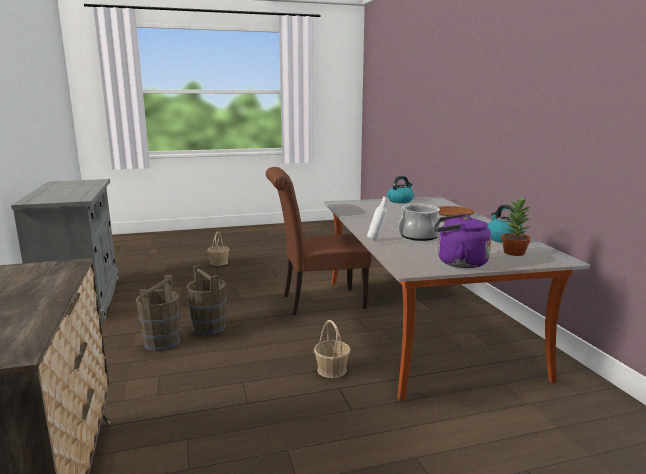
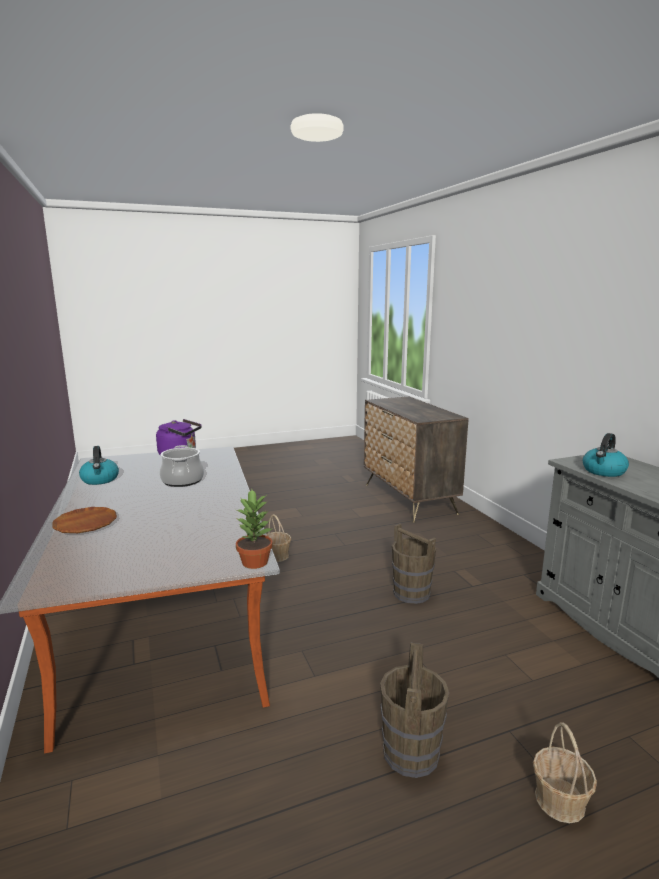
camera: 175 degrees right, 0 degrees up
brown bucket [136,275,180,351] -> brown bucket moved to [380,643,449,778]
brown chair [266,167,372,315] -> none
white bottle [367,196,389,241] -> none
kettle [387,176,414,203] -> kettle moved to [583,433,629,477]
potted plant [501,198,531,256] -> potted plant moved to [236,490,273,569]

